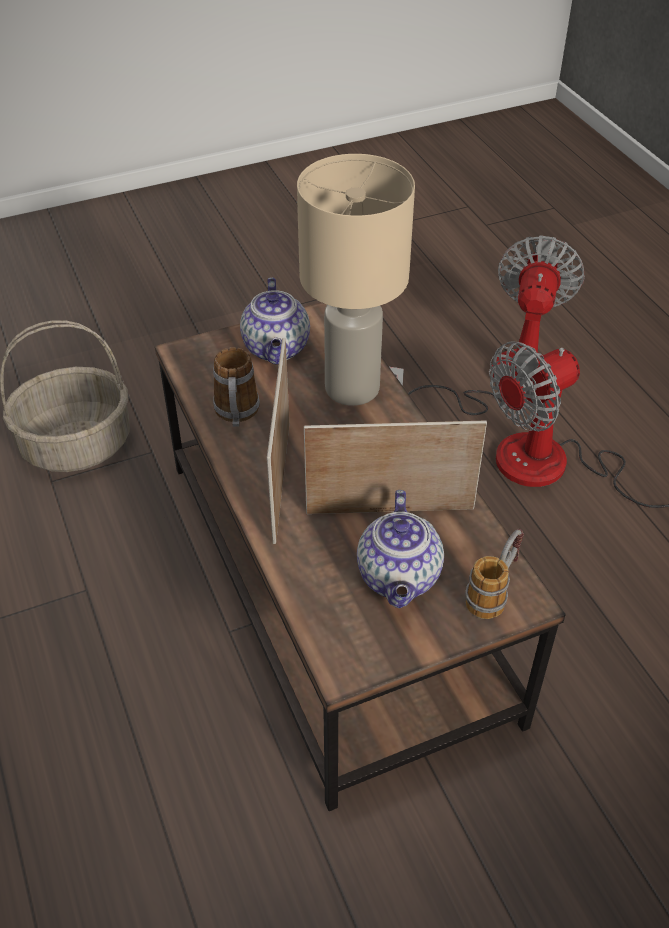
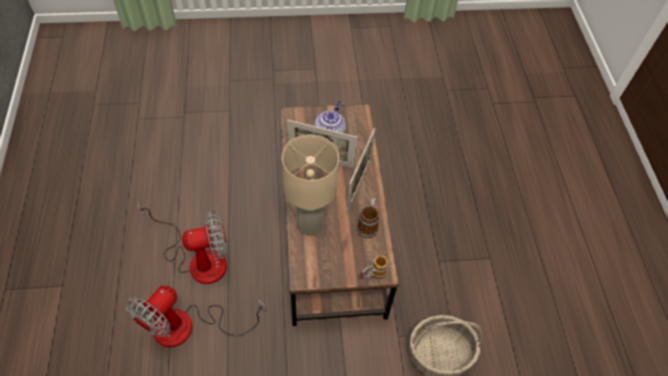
camera: 165 degrees left, 10 degrees up
teapot [240,277,310,364] -> none
mug [465,529,524,619] -> mug moved to [360,255,389,279]

